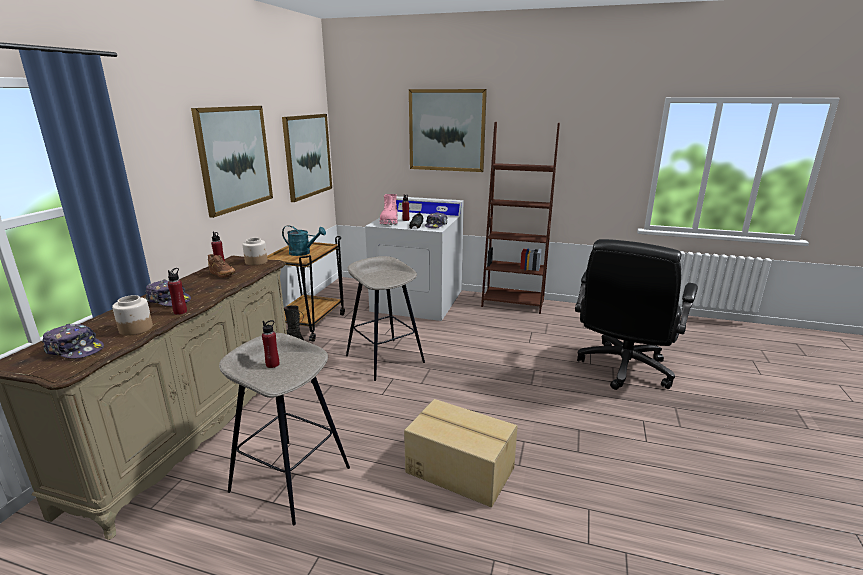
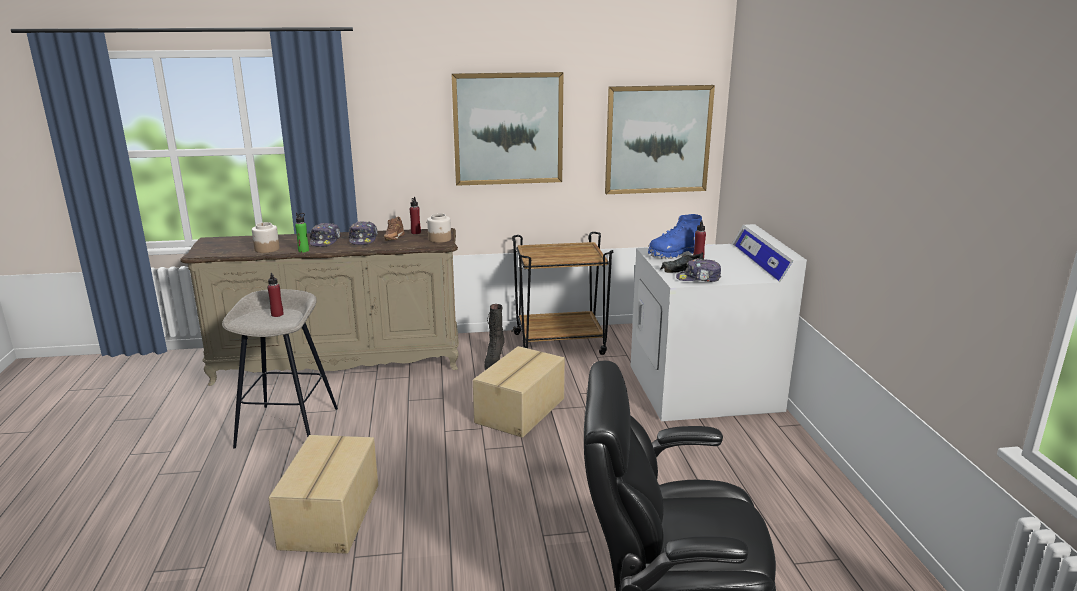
camera: 65 degrees right, 0 degrees up
cap [42,324,104,359] -> cap moved to [348,221,378,245]
red bottle [168,268,187,315] -> green bottle [295,213,309,253]
turquoise watering can [282,225,326,256] -> none
grey stool [346,256,425,381] -> cardboard box [473,346,565,438]
pink boot [379,194,398,225] -> blue boot [648,214,702,259]
picture [409,89,487,172] -> none
brown bookcase [481,122,560,314] -> none

